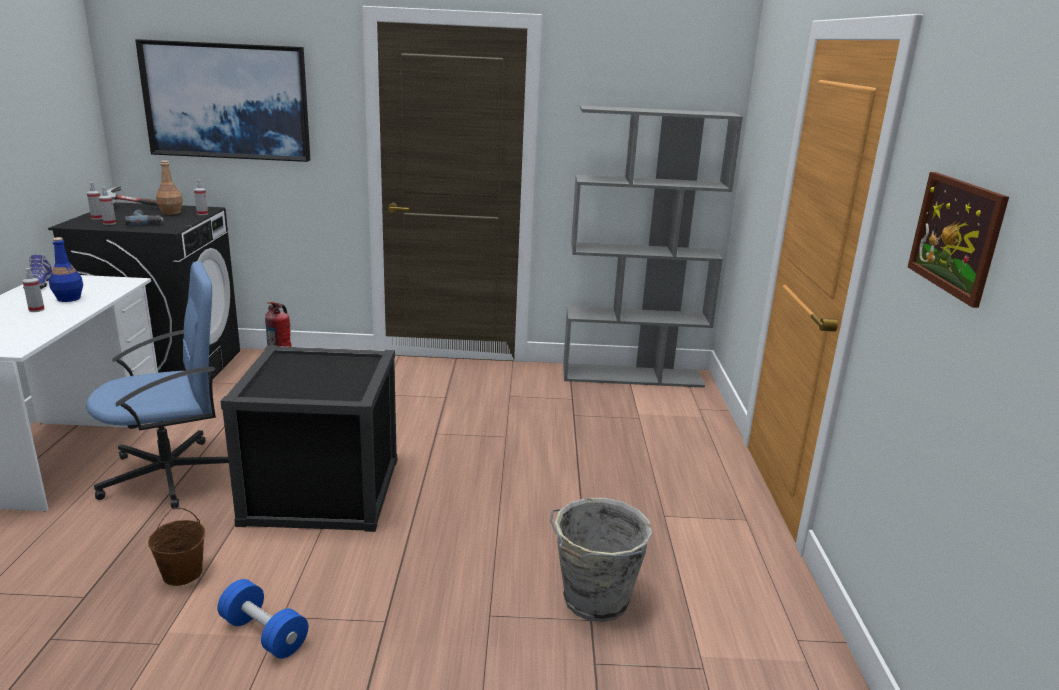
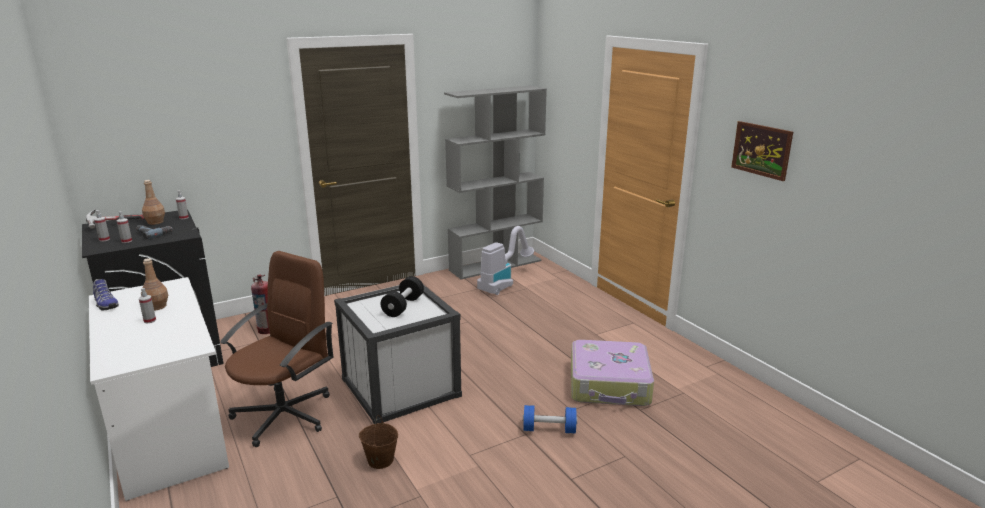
camera: 30 degrees left, 0 degrees up
blue bottle [49,237,83,302] -> brown bottle [141,258,168,311]
blue office chair [86,261,229,508] -> brown office chair [220,251,334,447]
picture [135,39,310,162] -> none
blue dumbbell [217,579,308,659] -> blue dumbbell moved to [523,405,577,433]
black storage box [221,345,397,532] -> white storage box [334,285,462,424]
grey bucket [550,498,652,622] -> suitcase [571,340,654,406]
none -> black dumbbell [380,276,424,317]
none -> vacuum cleaner [477,226,534,295]

